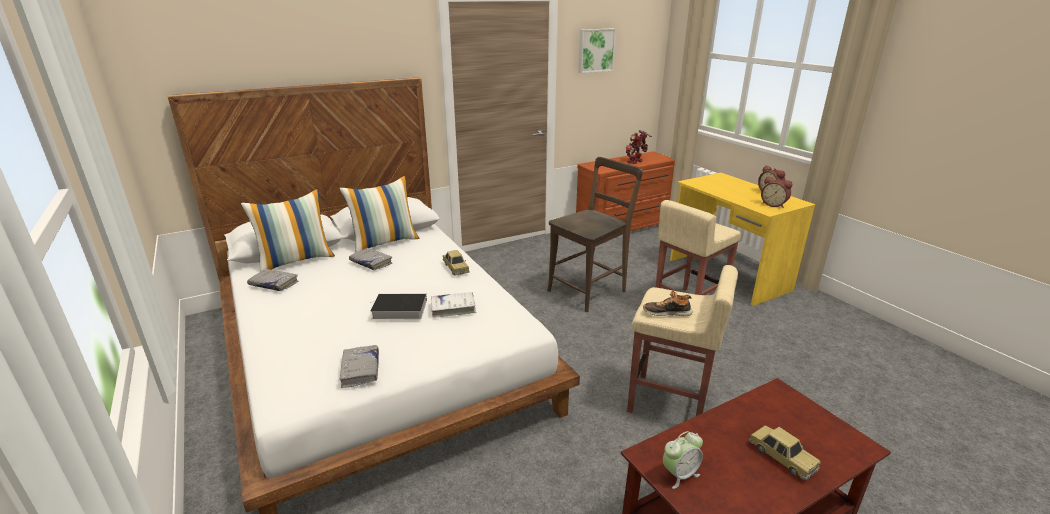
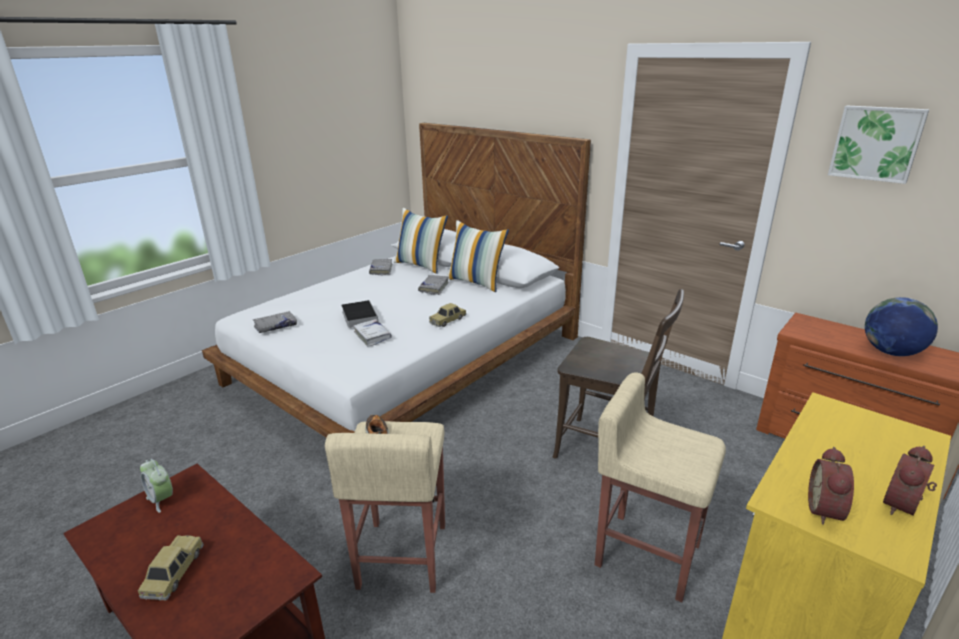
camera: 70 degrees right, 0 degrees up
toy robot [626,130,652,164] -> globe [865,297,938,356]
toy car [749,425,821,480] -> toy car turned 150 degrees clockwise [138,535,204,601]

